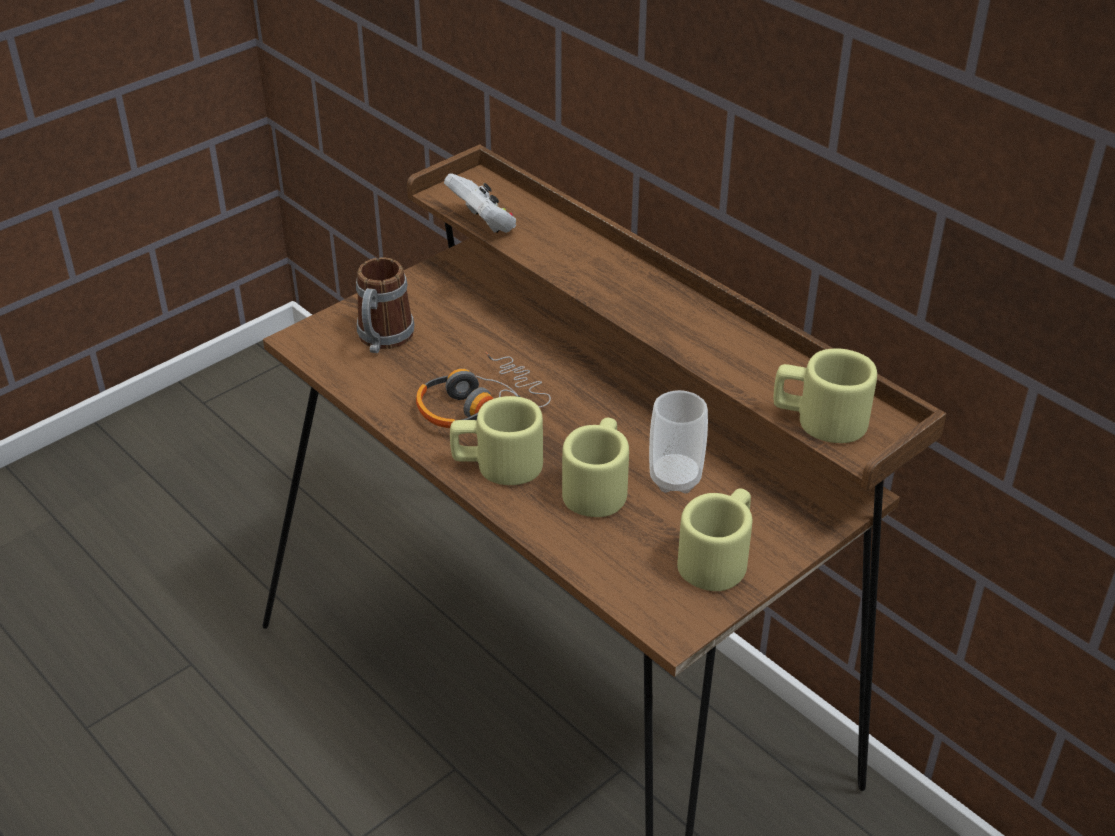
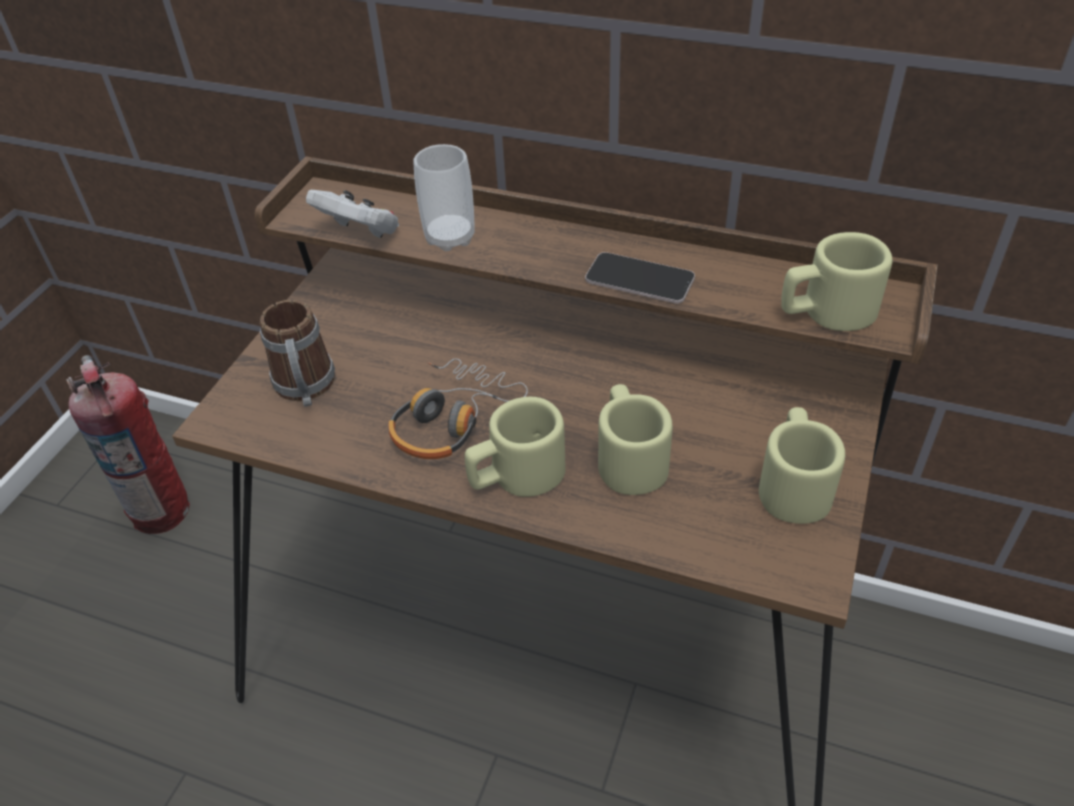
camera: 25 degrees left, 5 degrees up
cup [649,390,708,493] -> cup moved to [414,144,475,251]
none -> fire extinguisher [66,355,190,534]
none -> phone [585,252,695,303]

